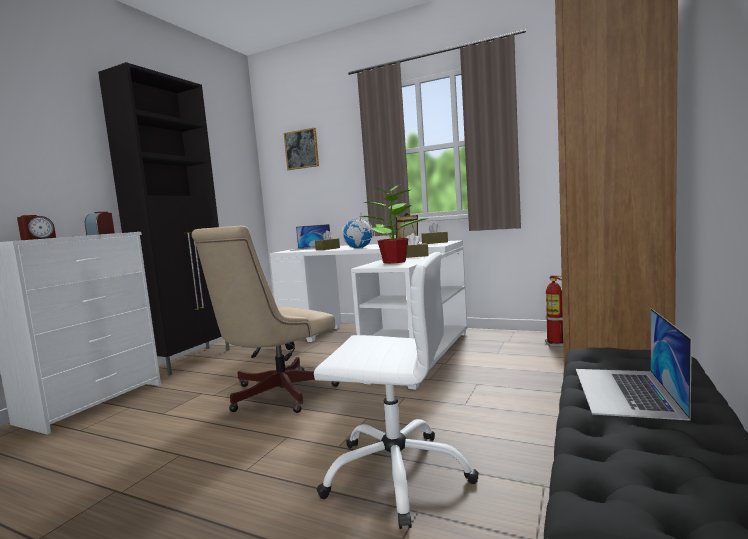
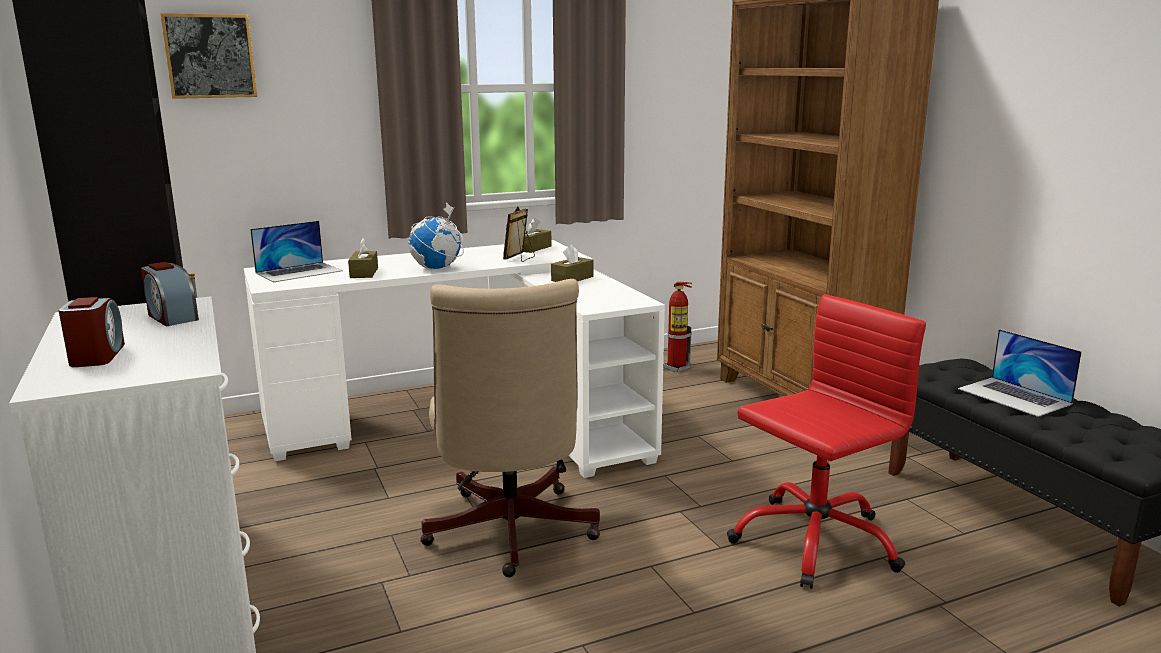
camera: 50 degrees left, 10 degrees up
white office chair [314,252,478,529] -> red office chair [727,294,926,589]
potted plant [360,180,429,264] -> none

